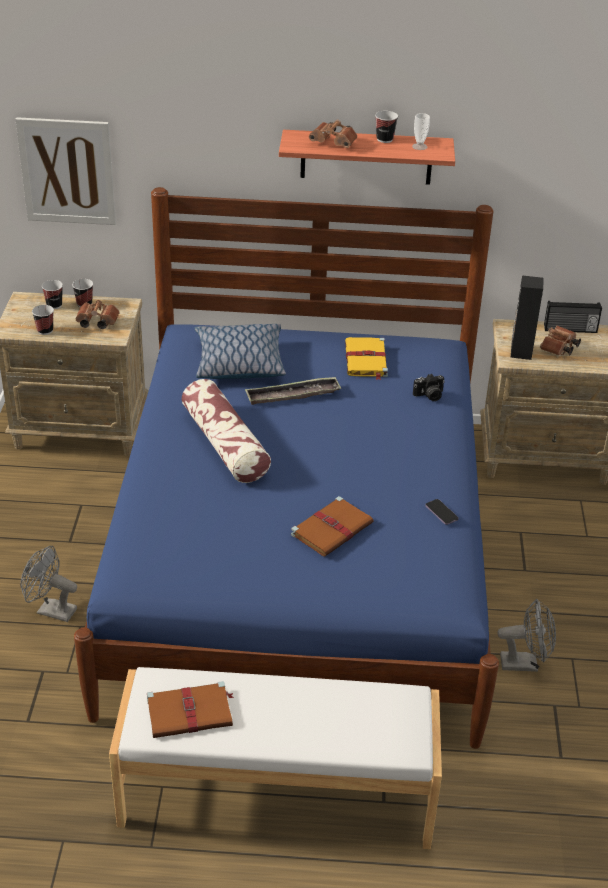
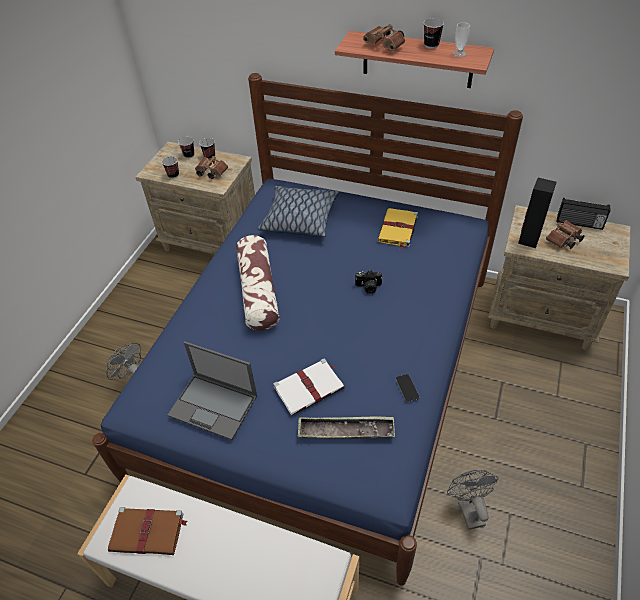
camera: 20 degrees right, 10 degrees up
picture [15,117,116,225] -> none
tray [245,377,341,405] -> tray moved to [298,416,395,439]
brown book [291,496,374,557] -> white book [273,358,345,415]
camera [413,374,445,401] -> camera moved to [355,270,382,294]
grey fan [498,599,556,672] -> grey fan turned 120 degrees counterclockwise [447,470,499,530]
none -> laptop [168,342,257,440]

